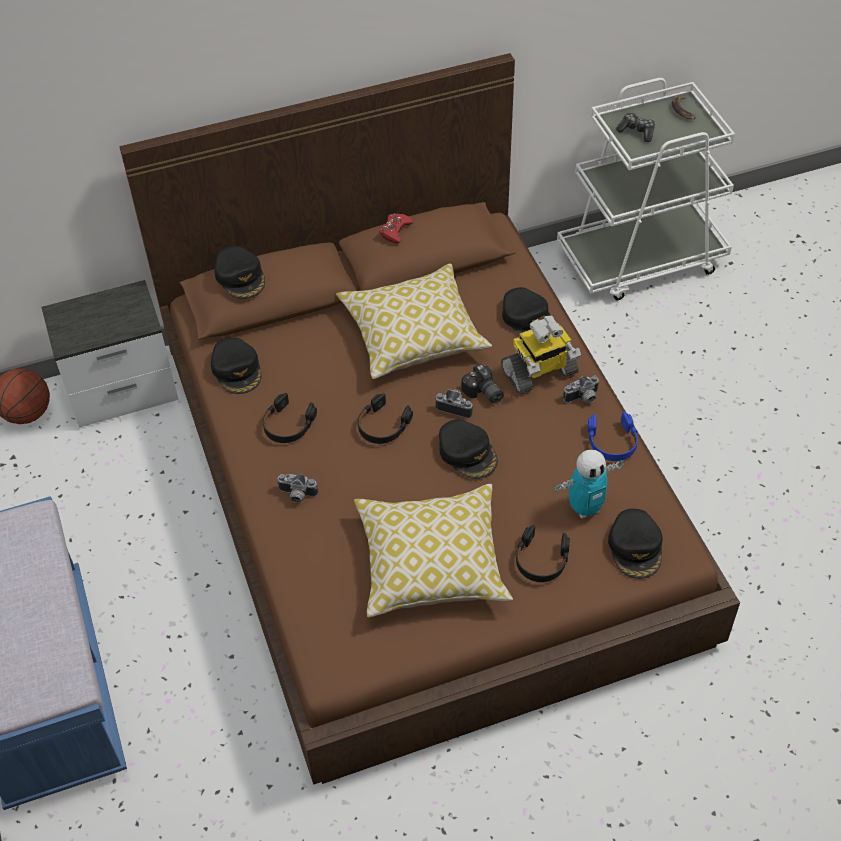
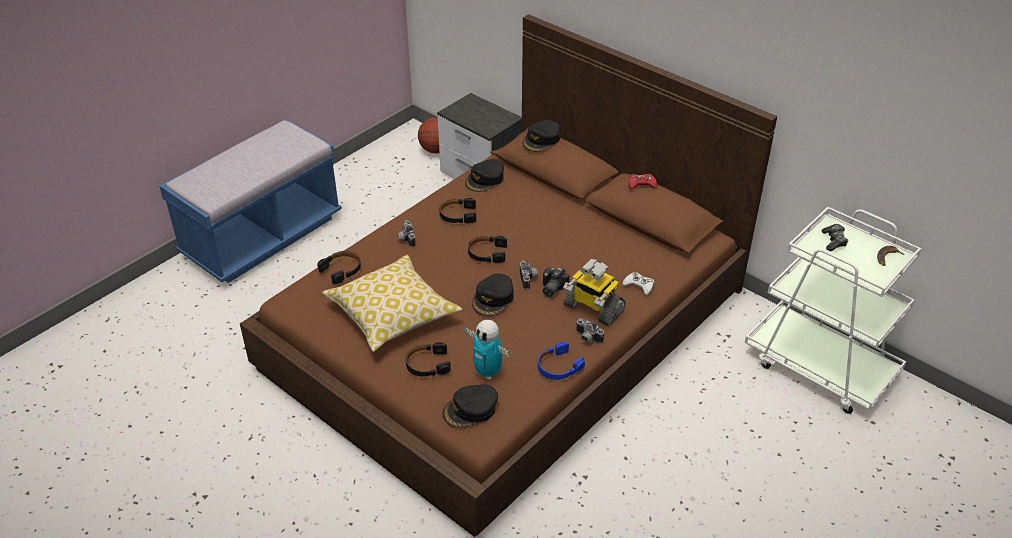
camera: 60 degrees right, 10 degrees down
pillow [336,264,492,379] -> none
black cap [502,287,551,335] -> white game controller [622,272,654,295]
none -> black headphones [317,251,361,284]

